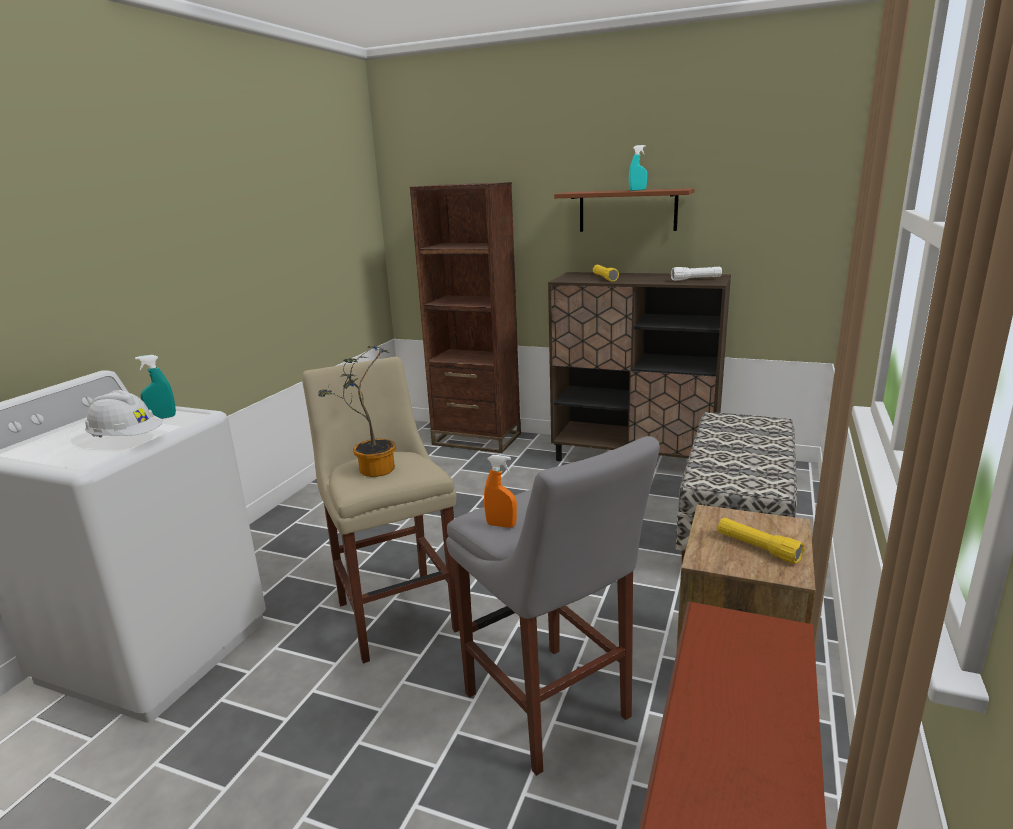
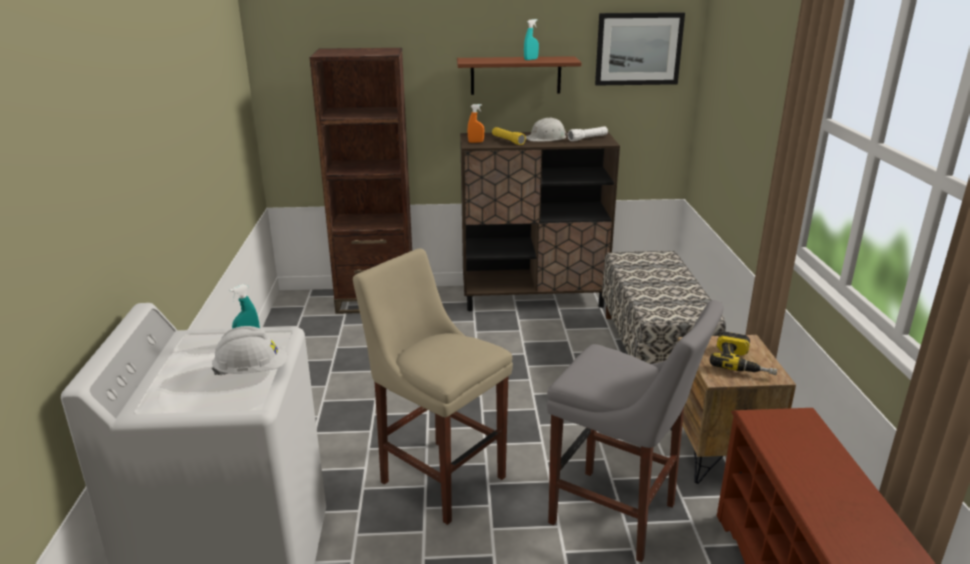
camera: 25 degrees left, 5 degrees up
potted plant [318,346,396,477] -> none
orange spray bottle [484,455,517,528] -> orange spray bottle moved to [468,104,484,143]
yellow flashlight [718,518,805,564] -> power drill [710,331,777,375]
none -> white hard hat [526,117,566,141]
none -> picture [595,12,685,86]

